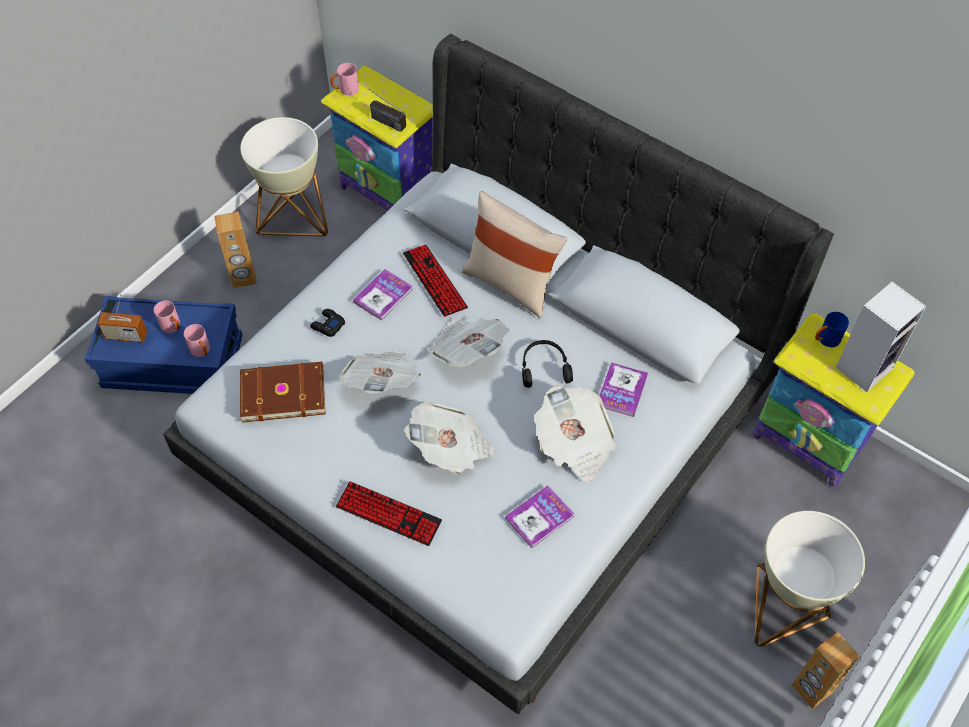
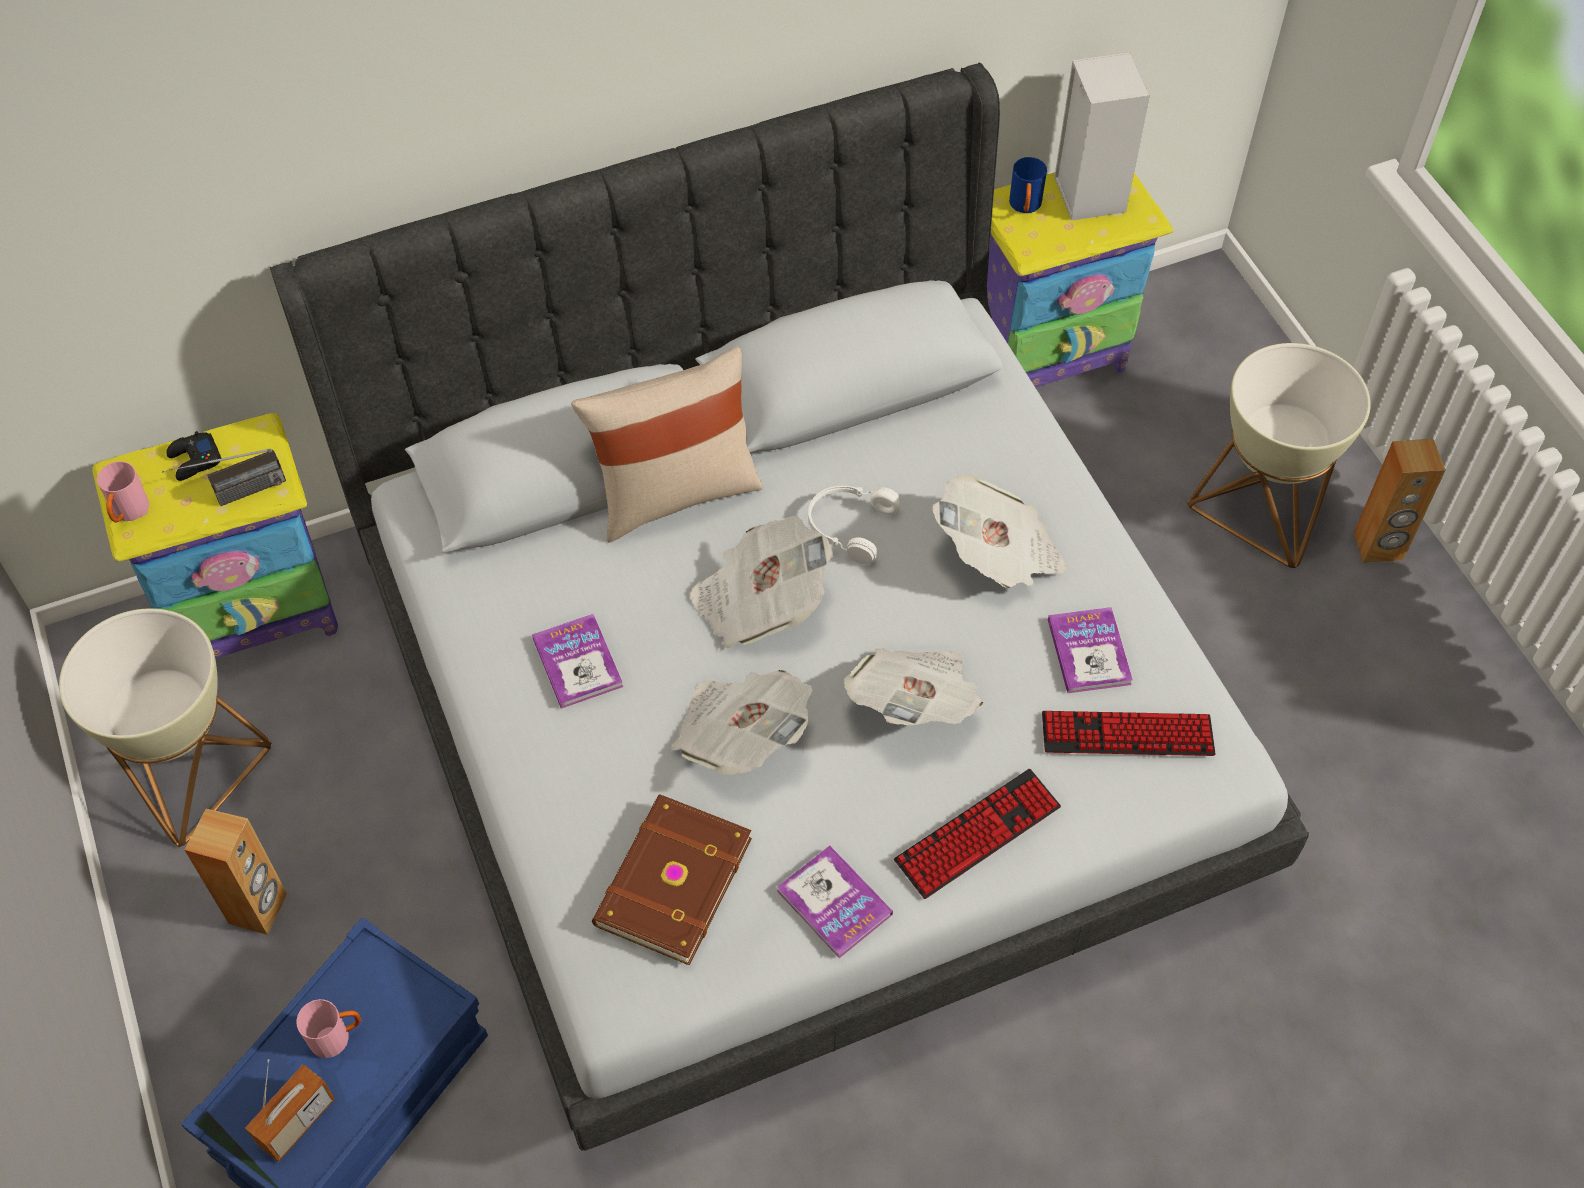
camera: 60 degrees left, 0 degrees up
pink mug [184,324,210,357] -> none
black game controller [310,309,345,337] -> black game controller moved to [166,431,221,481]
keyboard [403,245,468,317] -> keyboard moved to [1042,711,1216,756]
black headphones [522,340,573,388] -> white headphones [808,486,901,564]
book [599,362,648,417] -> book moved to [777,846,893,958]

